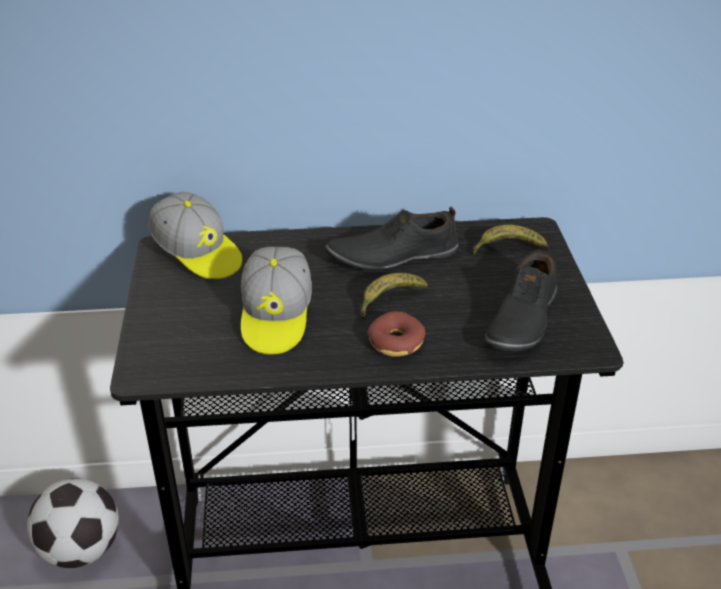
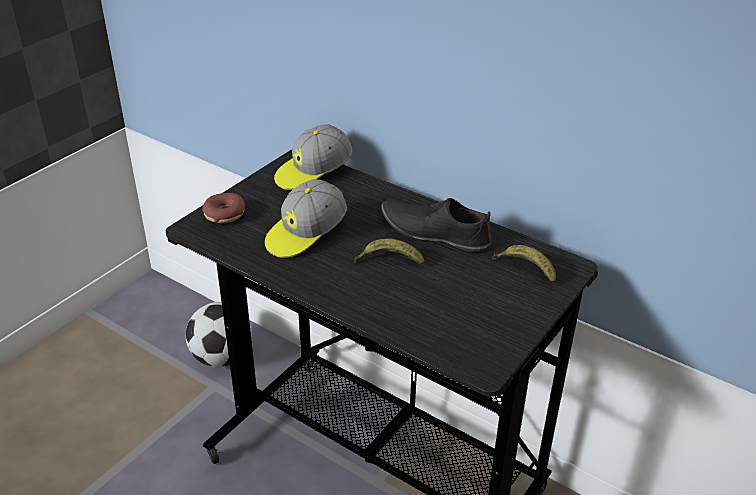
camera: 40 degrees right, 0 degrees up
cap [148,192,242,279] -> cap turned 60 degrees clockwise [274,124,352,190]
donut [368,311,425,357] -> donut moved to [202,193,245,223]
black shoe [484,243,557,351] -> none

